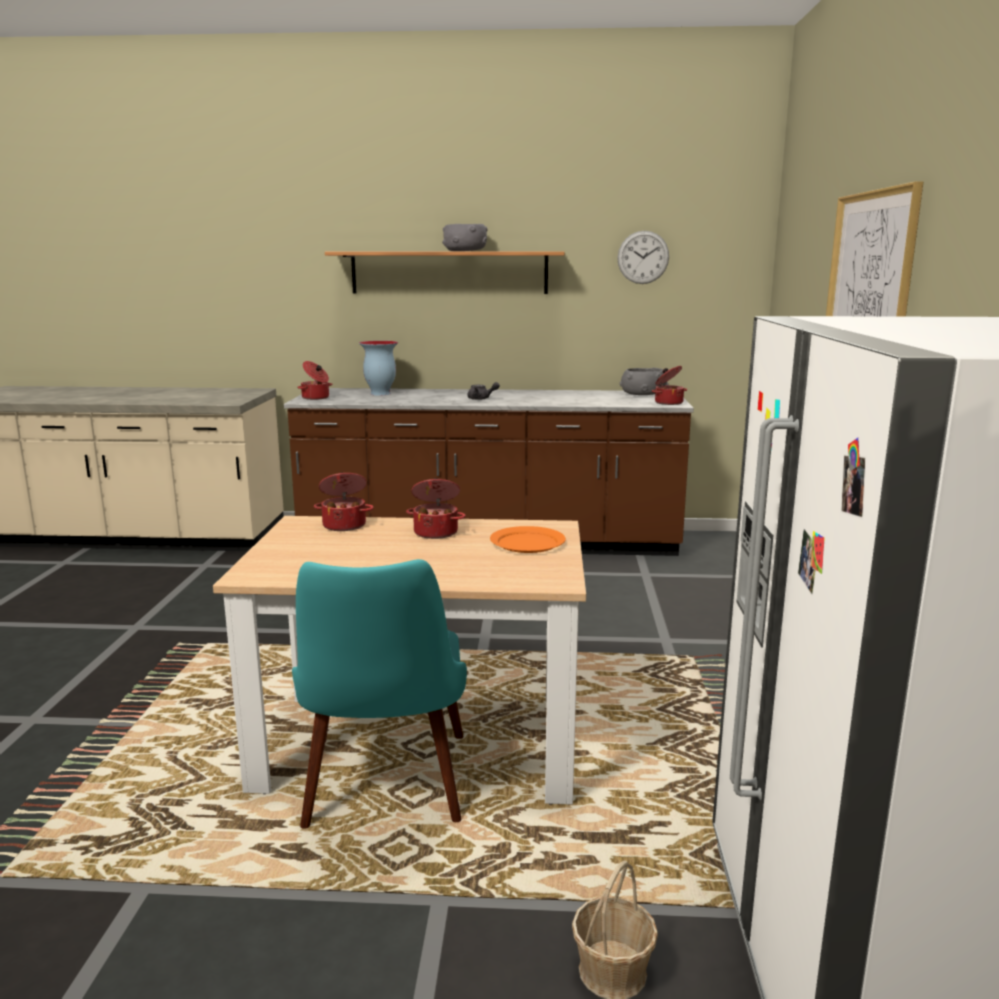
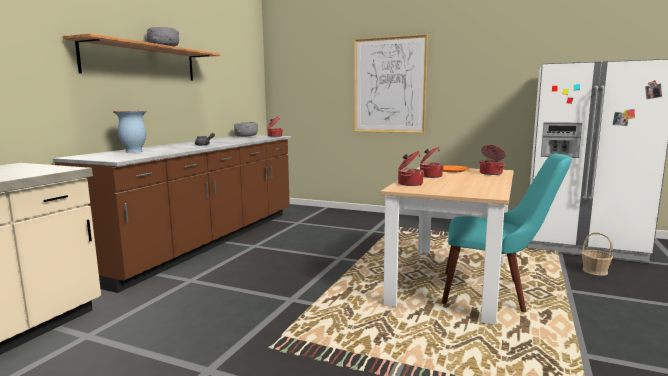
camera: 70 degrees left, 5 degrees down
cooking pot [297,361,332,400] -> cooking pot moved to [479,145,506,175]
wall clock [617,231,669,284] -> none

